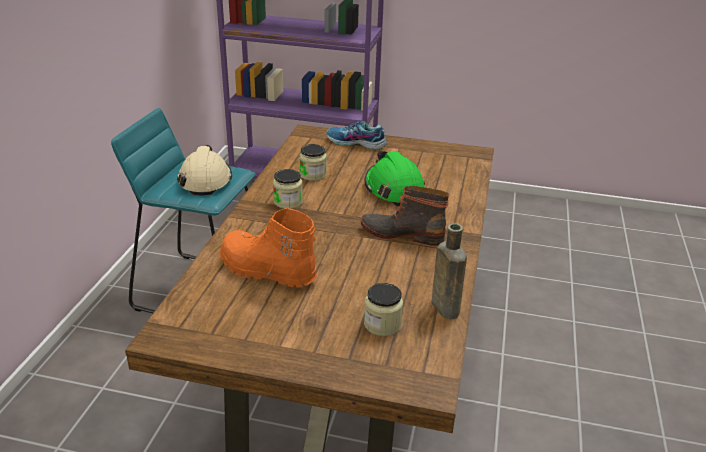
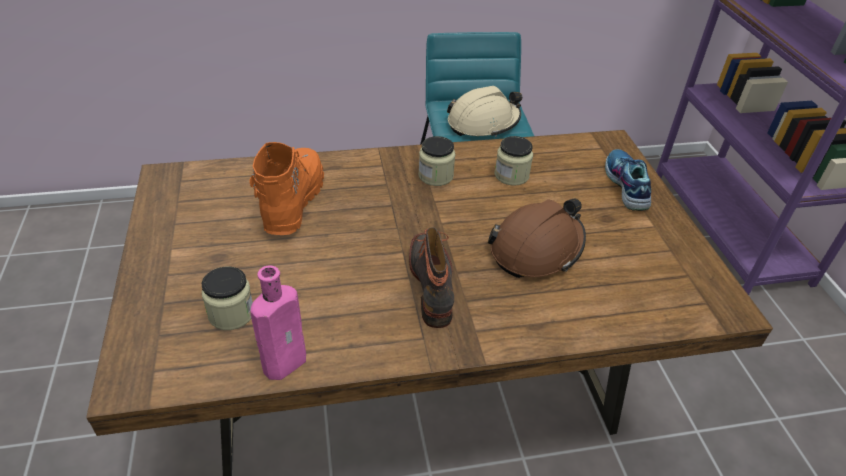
camera: 65 degrees right, 10 degrees up
green hard hat [364,150,425,206] -> brown hard hat [488,199,586,278]
brown bottle [432,223,467,319] -> pink bottle [250,265,306,380]

